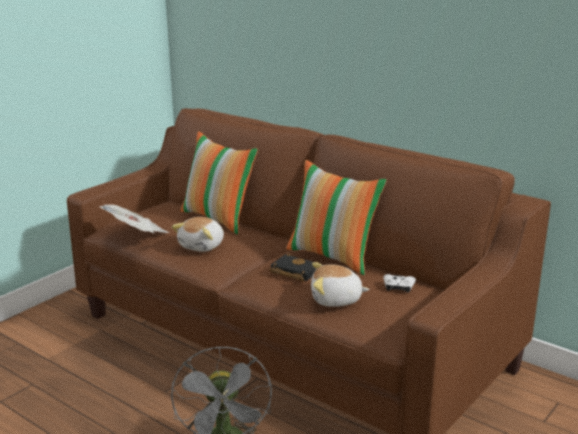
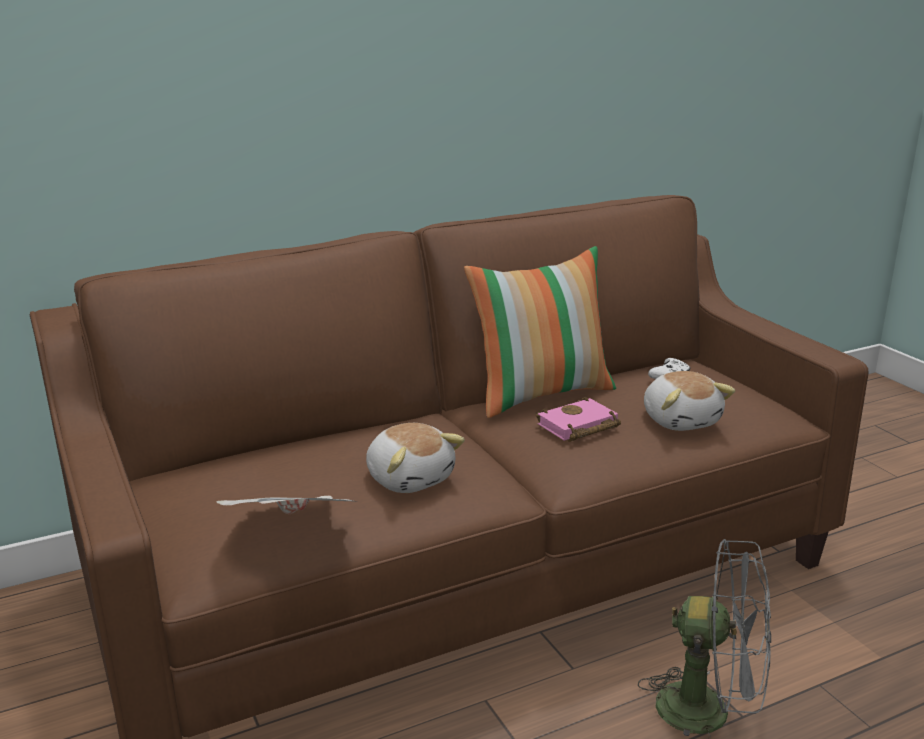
camera: 65 degrees left, 0 degrees up
pillow [181,131,258,234] -> none
black book [270,253,321,282] -> pink book [536,397,621,442]
plush toy [311,262,370,307] -> plush toy turned 45 degrees counterclockwise [644,371,735,431]

